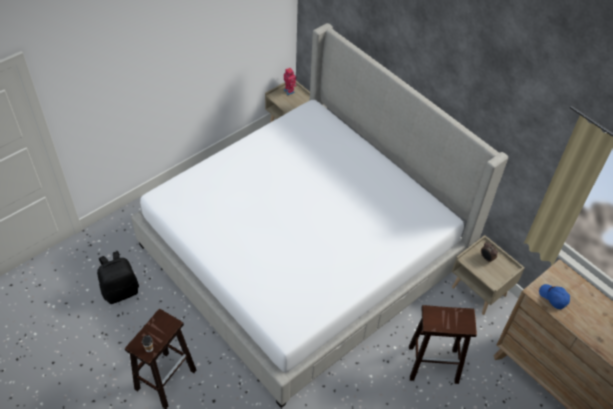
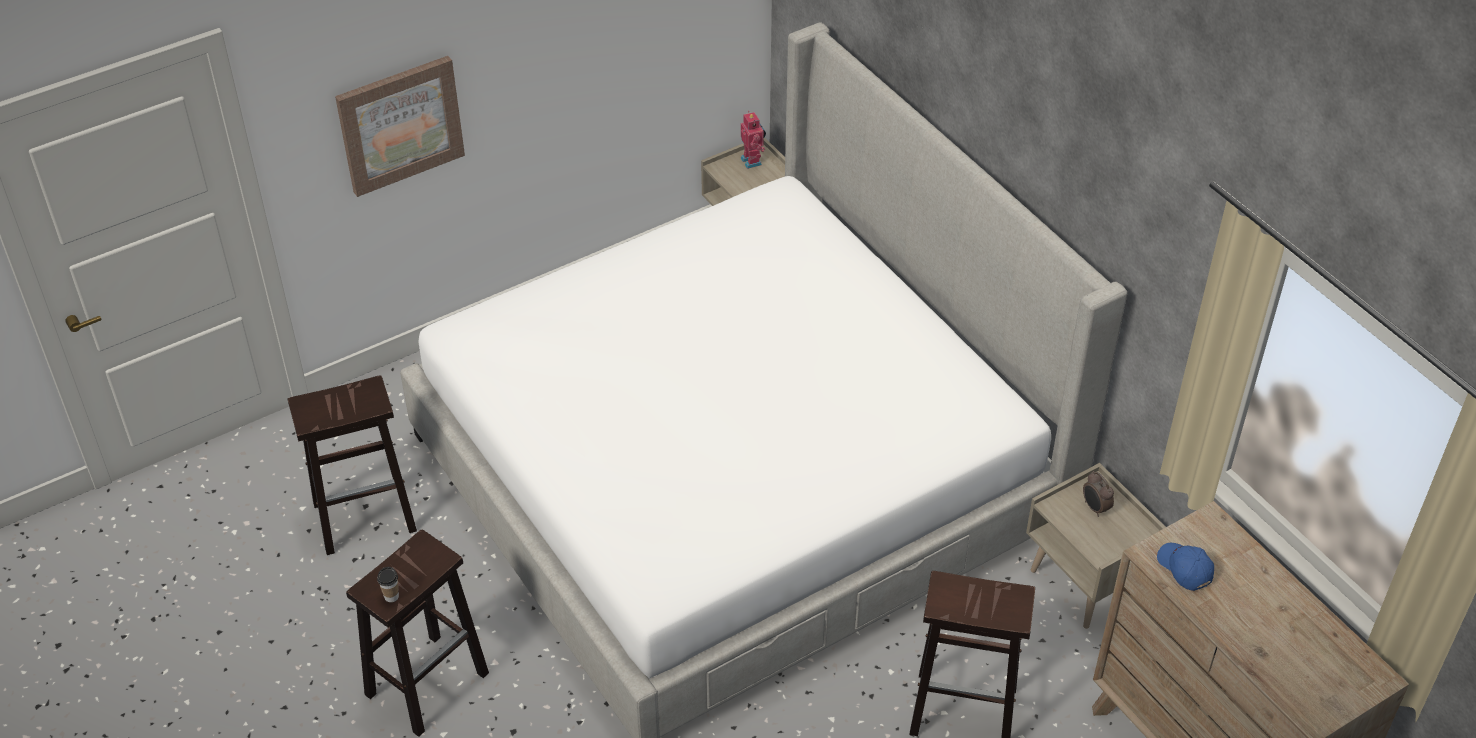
camera: 10 degrees right, 5 degrees down
black backpack [97,251,139,304] -> brown stool [288,375,417,555]
none -> picture [335,56,465,197]

